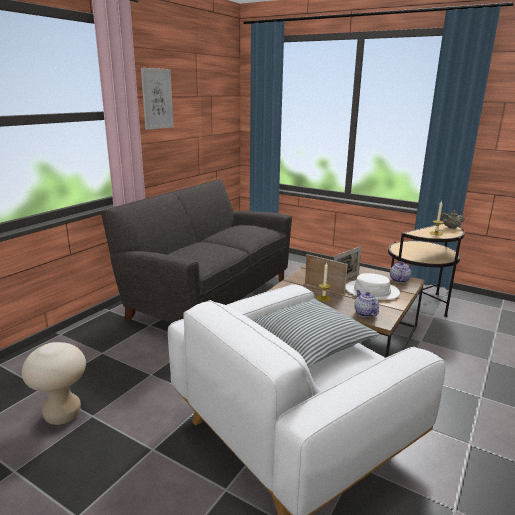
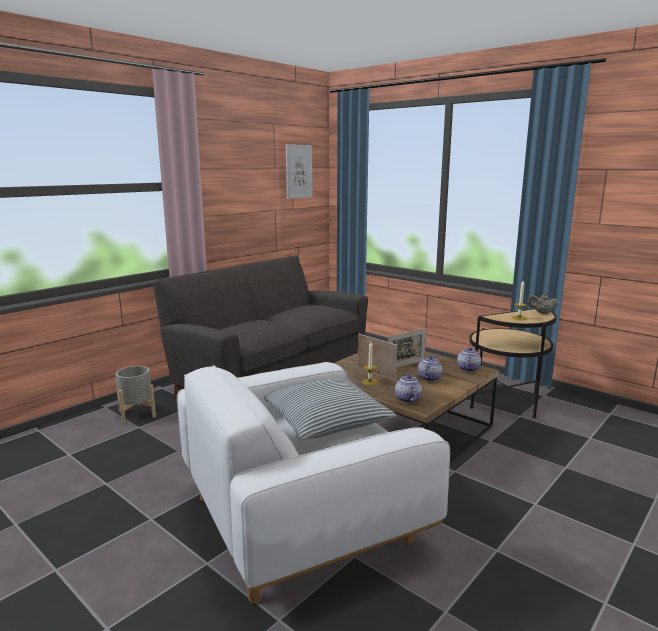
camera: 10 degrees right, 5 degrees down
beige stool [22,342,86,425] -> none
picture [141,68,174,130] -> picture moved to [286,144,313,199]
white hat [345,273,400,300] -> teapot [417,356,442,381]
none -> grey planter [115,366,156,423]

